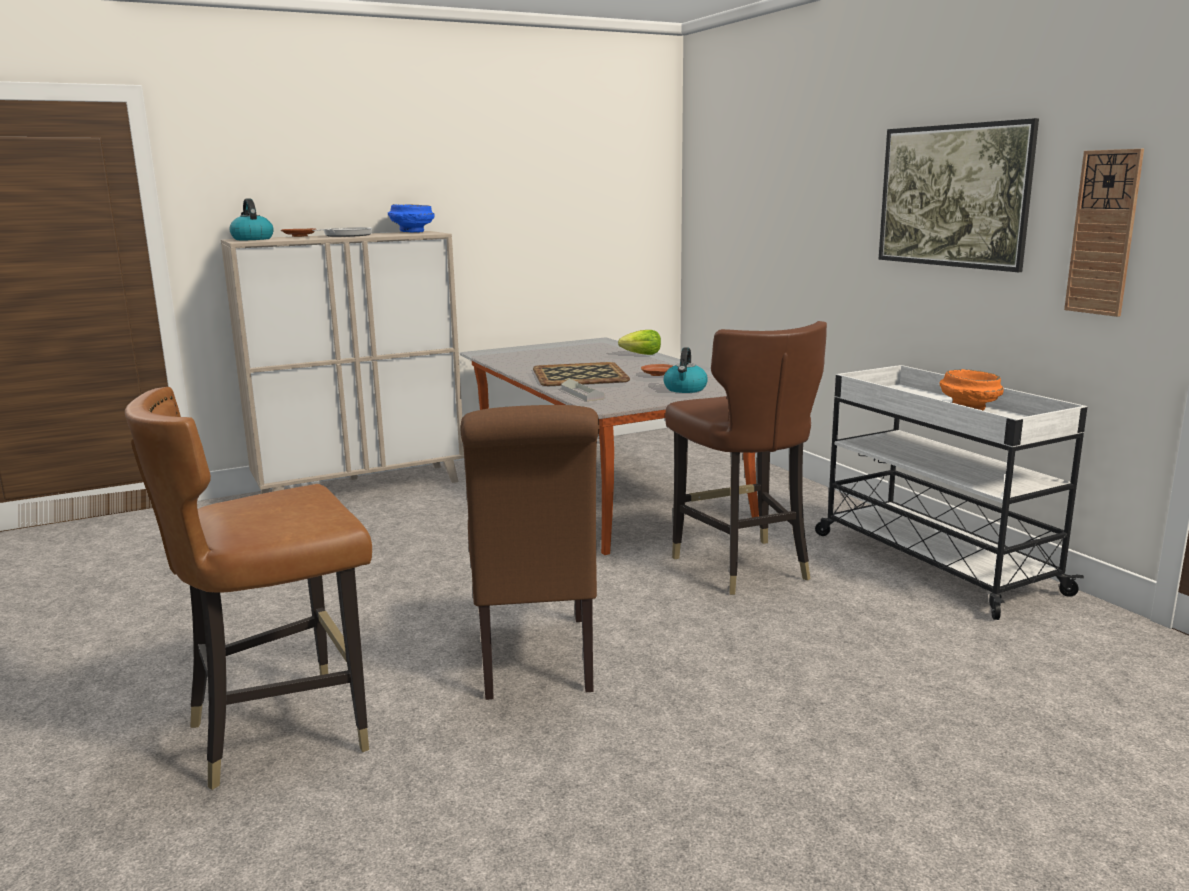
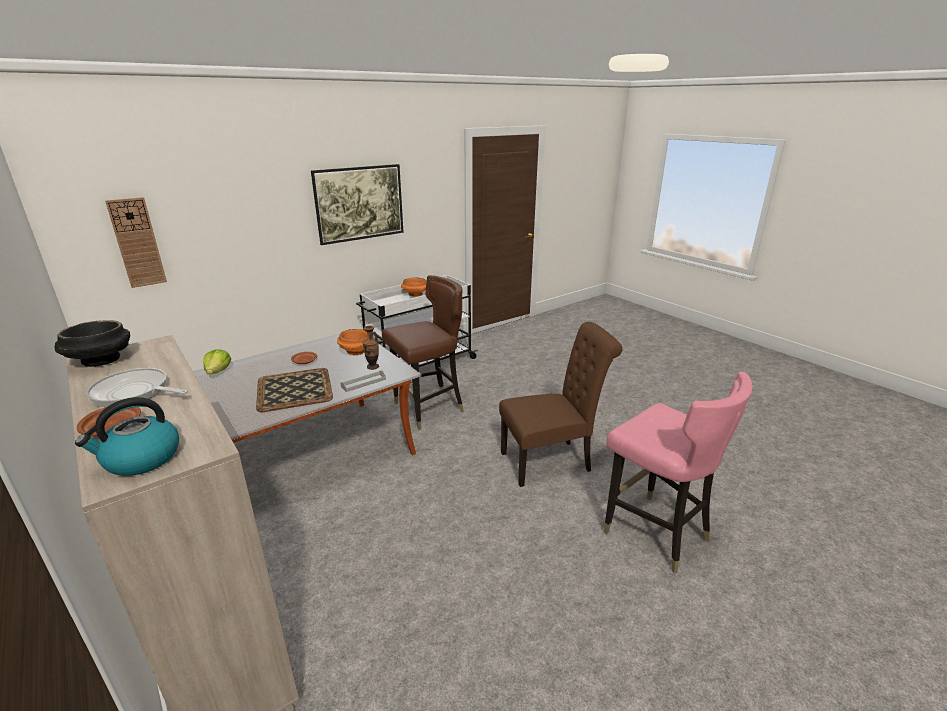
camera: 100 degrees left, 10 degrees up
brown chair [125,387,372,790] -> pink chair [604,372,752,574]
blue bowl [388,204,434,233] -> black bowl [55,320,130,367]
kettle [663,347,708,393] -> orange bowl [337,329,368,355]
wall clock [1064,149,1144,317] -> wall clock moved to [105,197,167,288]
none -> vase [362,326,379,370]

